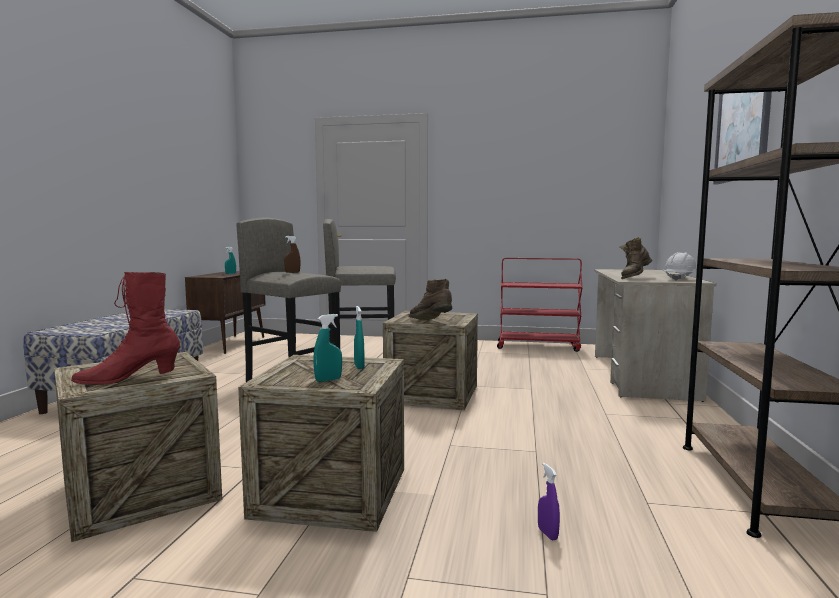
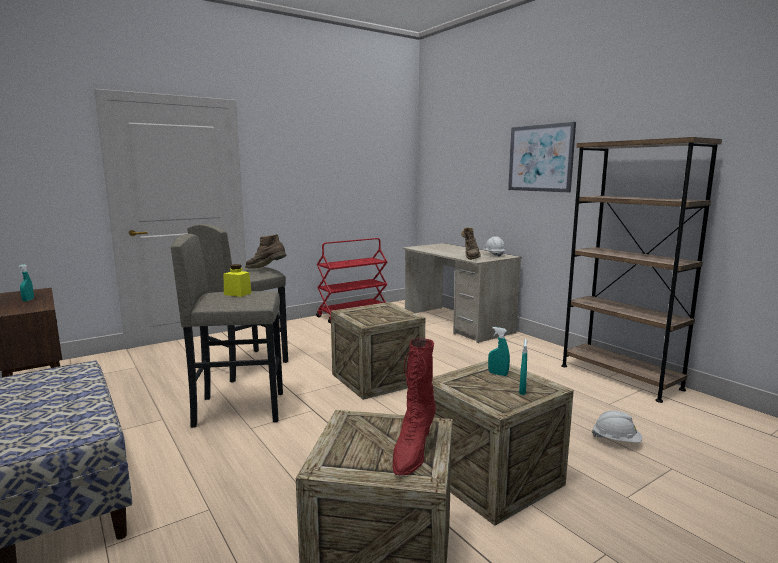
camera: 45 degrees left, 5 degrees up
brown spray bottle [284,236,301,273] -> yellow jar [224,264,252,297]
brown boot [408,279,452,320] -> brown boot moved to [245,234,287,269]
purple spray bottle [538,463,560,540] -> white hard hat [592,410,642,443]

